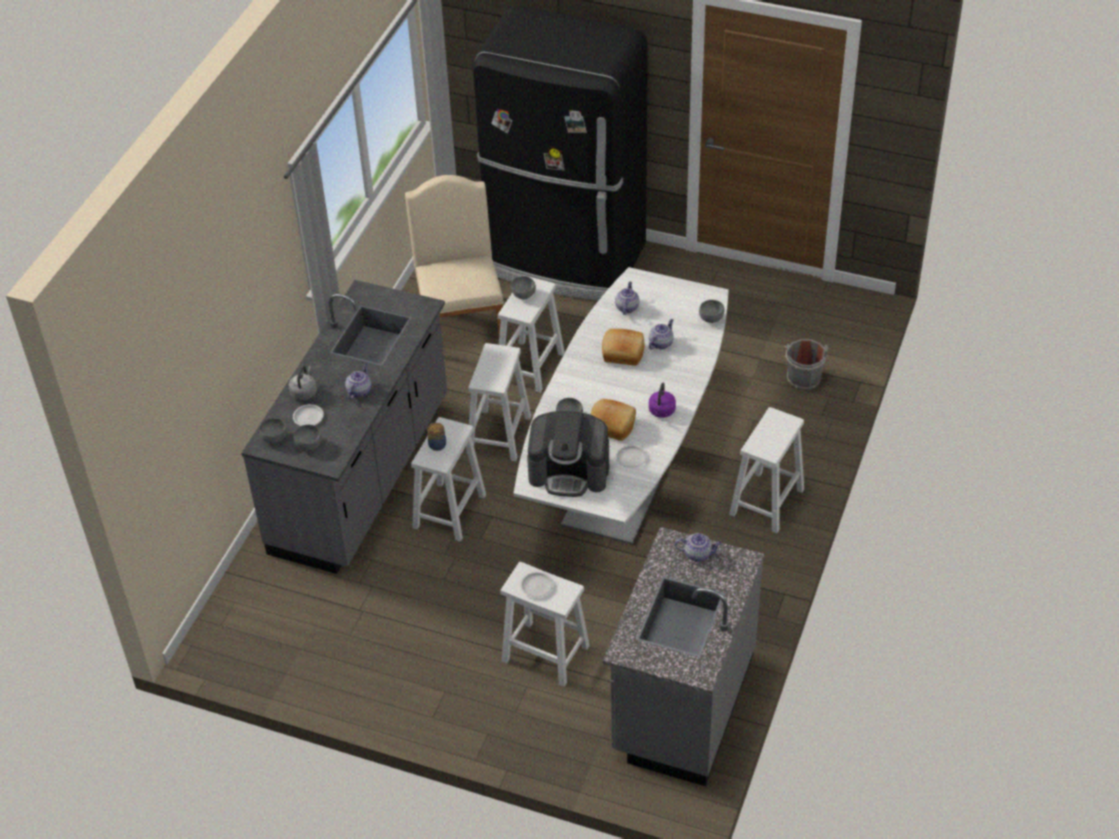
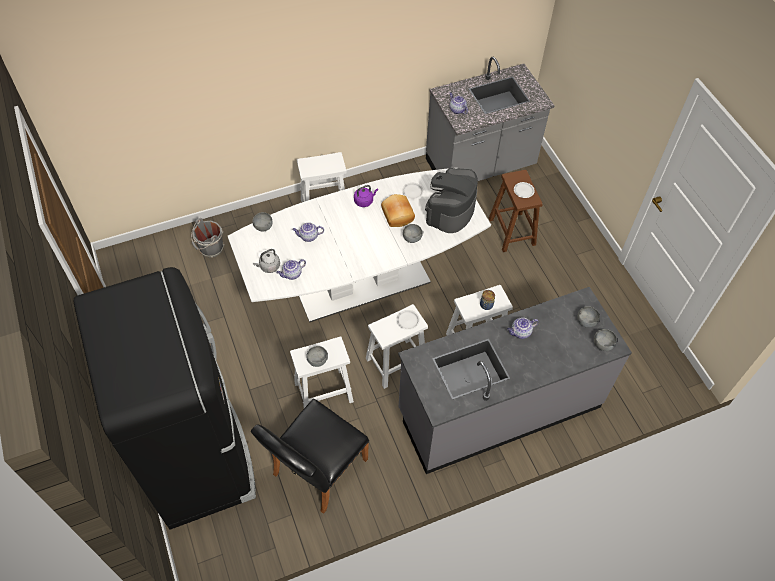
camera: 135 degrees left, 10 degrees up
grey kettle [289,366,317,401] -> grey kettle moved to [253,249,280,273]
white plate [293,404,324,426] -> white plate moved to [396,310,420,330]
beige chair [405,175,504,335] -> black chair [251,399,369,514]
white stool [500,562,590,687] -> brown stool [489,170,543,252]
coffee machine [527,411,609,497] -> coffee machine turned 120 degrees counterclockwise [425,168,478,233]
bread [602,329,644,366] -> none

